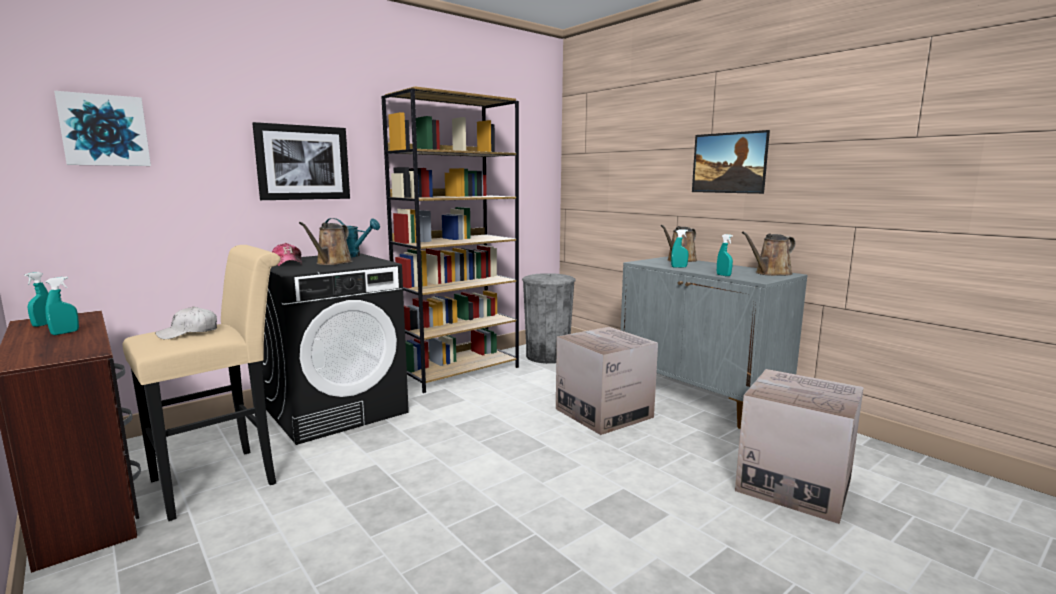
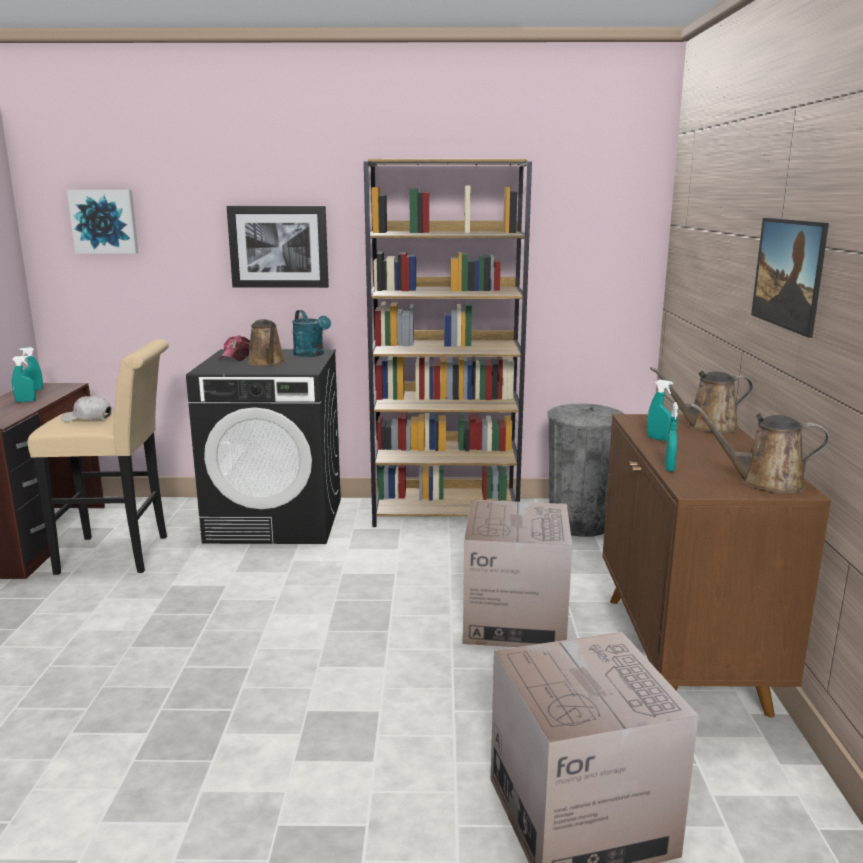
camera: 40 degrees right, 5 degrees up
brown watering can [299,222,352,265] -> brown watering can turned 75 degrees counterclockwise [247,319,285,366]
grey cabinet [621,256,807,429] -> brown cabinet [602,414,831,718]

